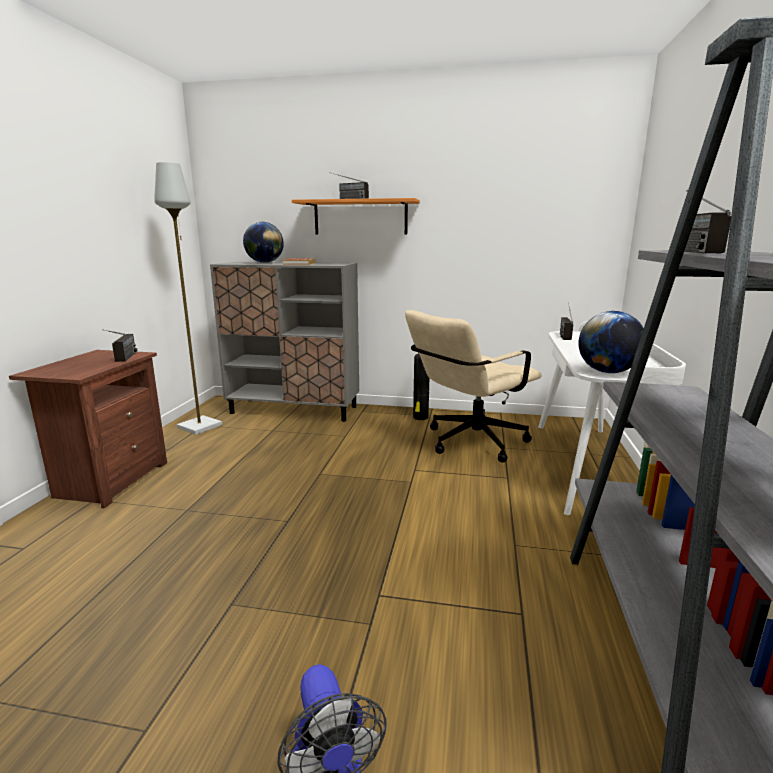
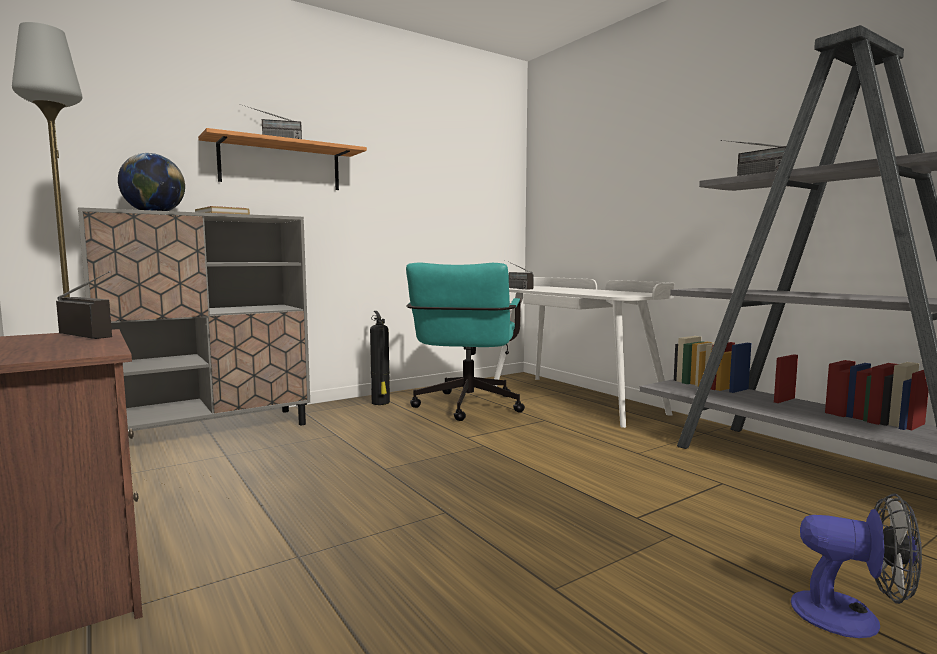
camera: 45 degrees left, 10 degrees down
beige office chair [405,310,542,463] -> turquoise office chair [406,262,525,421]
globe [579,311,644,373] -> none

